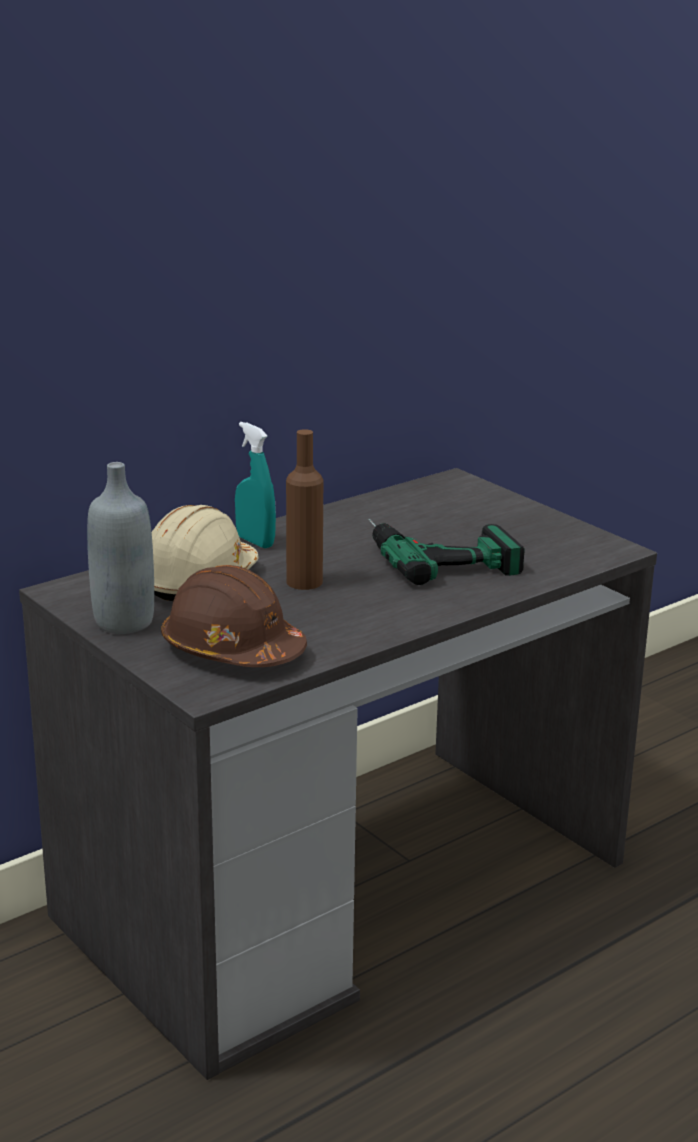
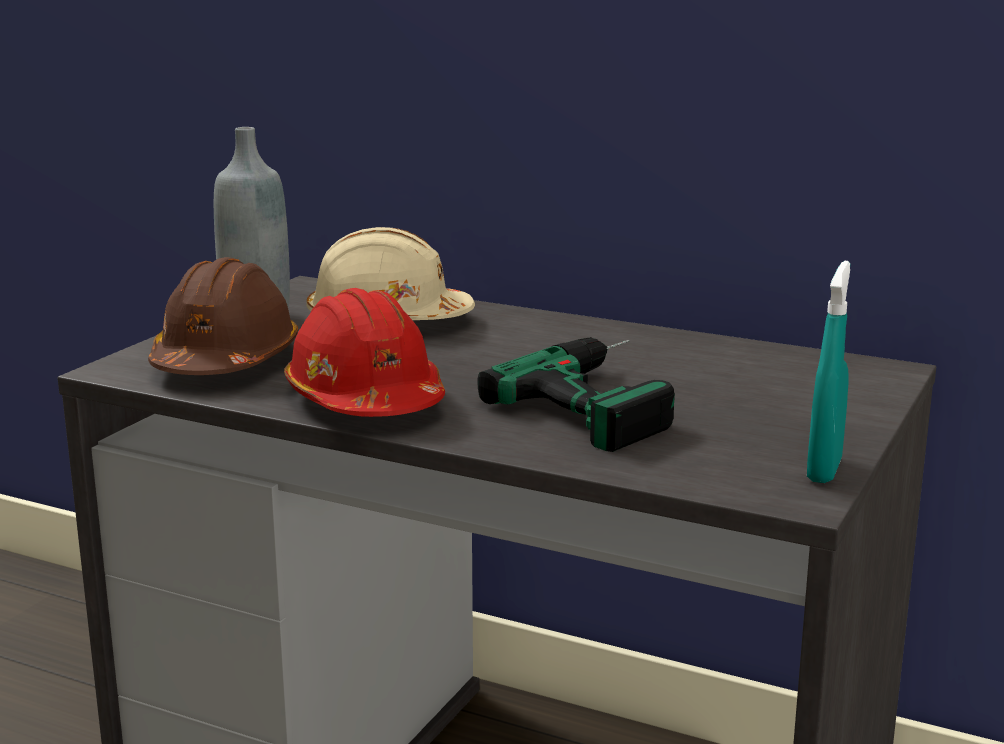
camera: 65 degrees right, 5 degrees down
turquoise spray bottle [235,422,276,548] -> turquoise spray bottle moved to [807,261,850,483]
brown bottle [286,429,323,590] -> none
none -> red hard hat [284,288,445,417]

